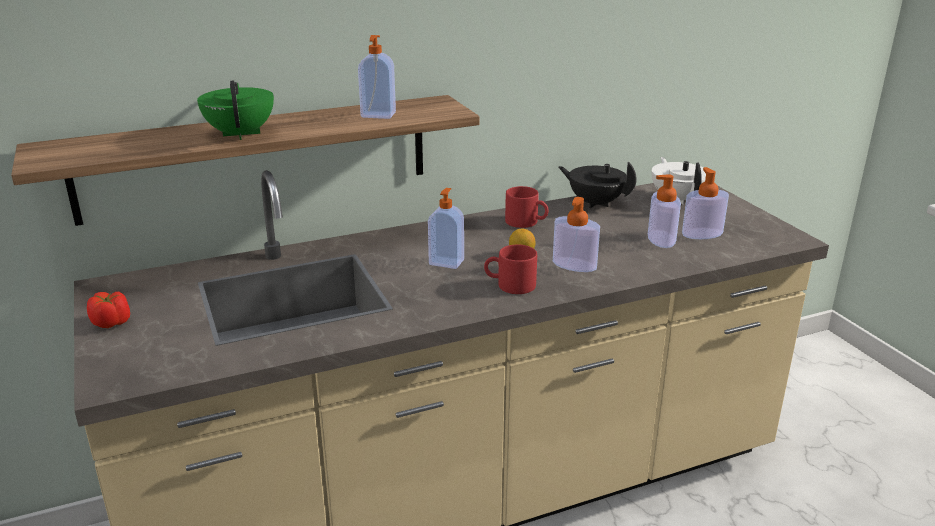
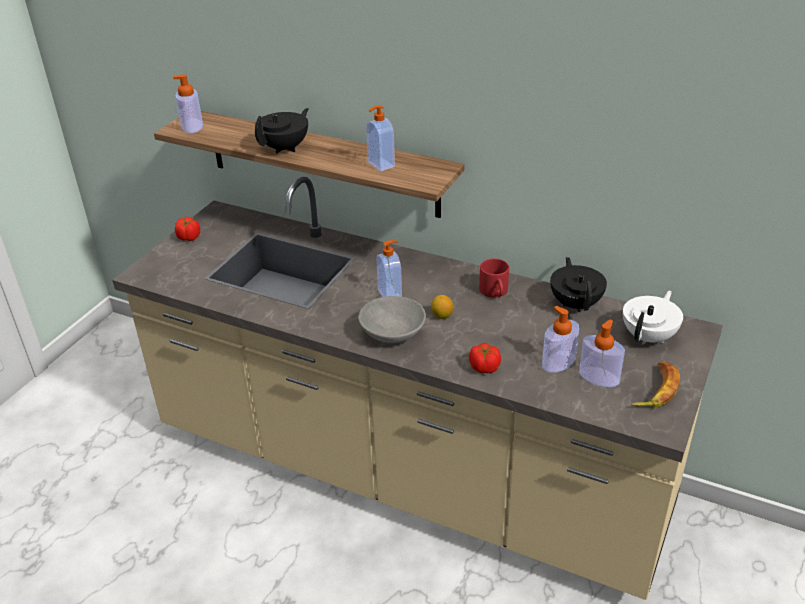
camera: 50 degrees right, 10 degrees up
green teapot [197,80,274,140] -> black teapot [255,108,309,153]
red mug [484,245,537,294] -> grey bowl [358,296,426,343]
soap dispenser [553,197,600,272] -> soap dispenser moved to [173,74,203,133]
none -> tomato [469,343,501,373]
none -> banana [632,362,680,407]

